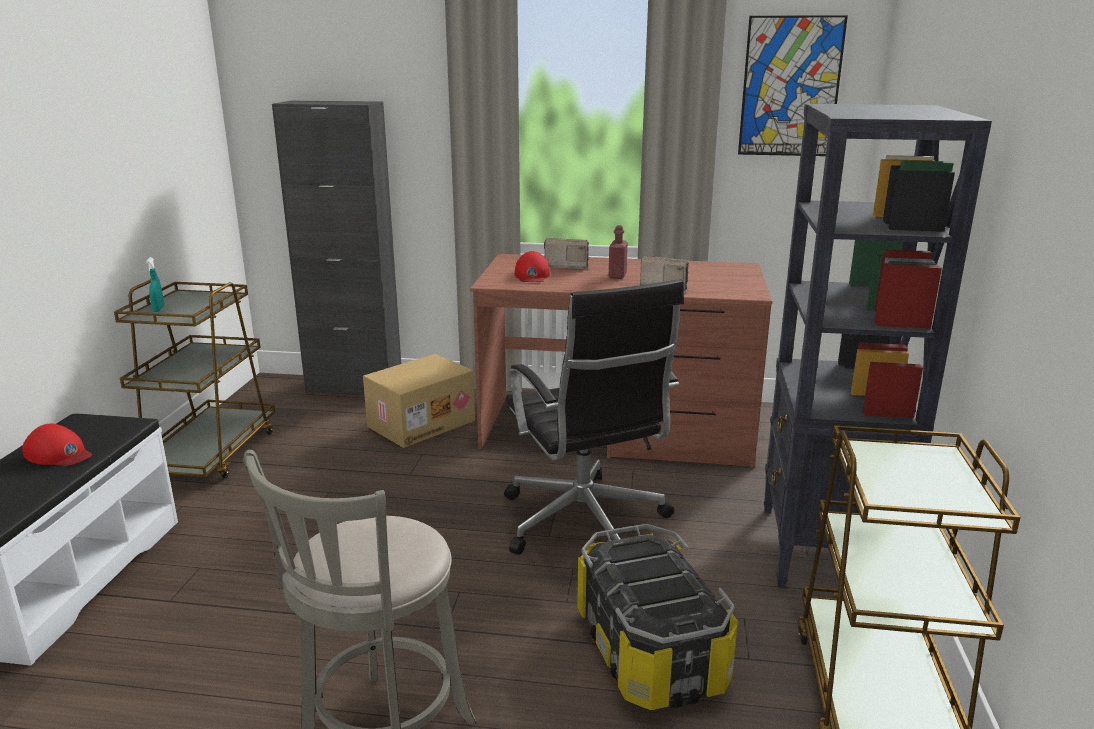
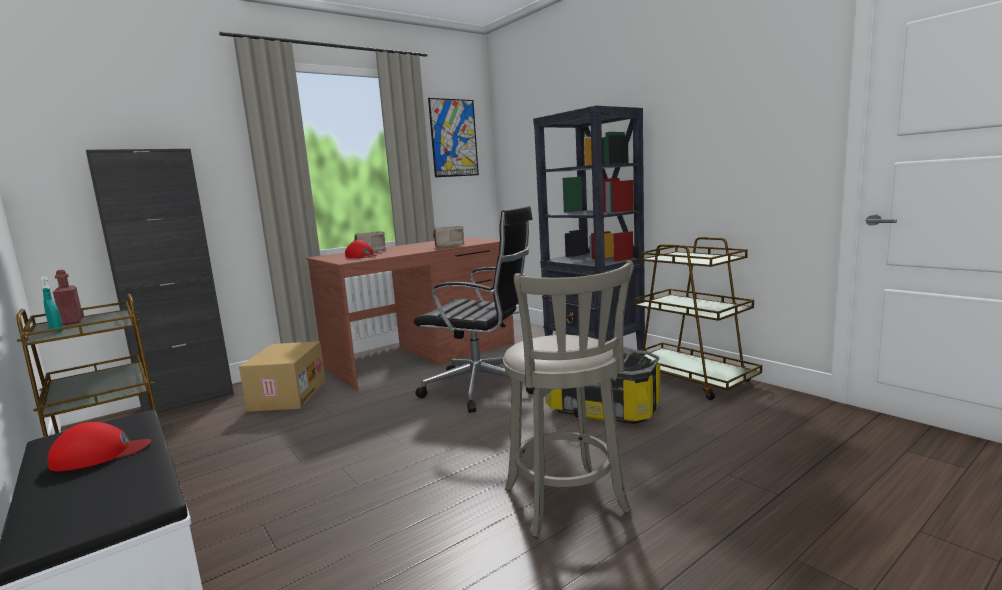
camera: 45 degrees left, 10 degrees down
red bottle [609,225,628,279] -> red bottle moved to [53,270,83,325]

